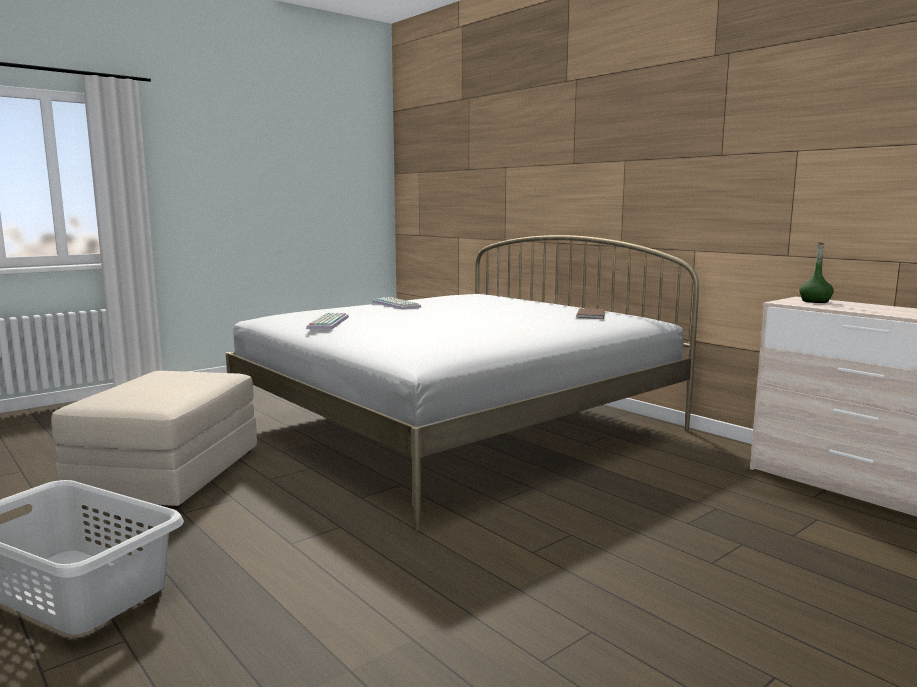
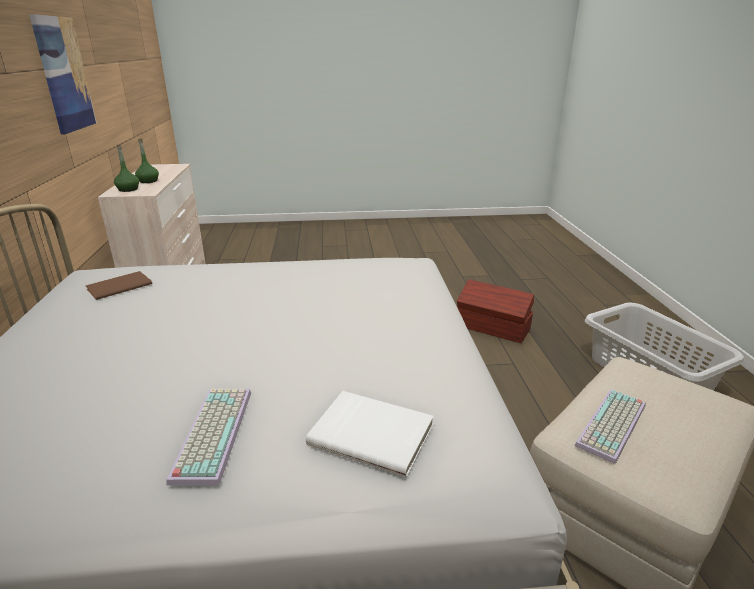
camera: 145 degrees left, 15 degrees up
keyboard [306,313,349,329] -> keyboard moved to [575,389,646,464]
none -> picture [29,14,97,134]
none -> green bottle [135,139,159,183]
none -> white book [306,391,434,477]
none -> brown storage box [457,279,534,343]

